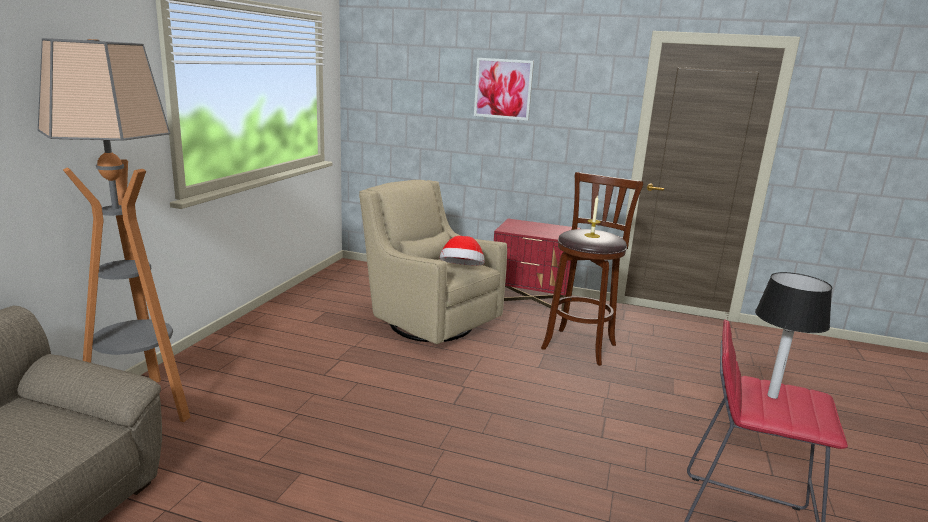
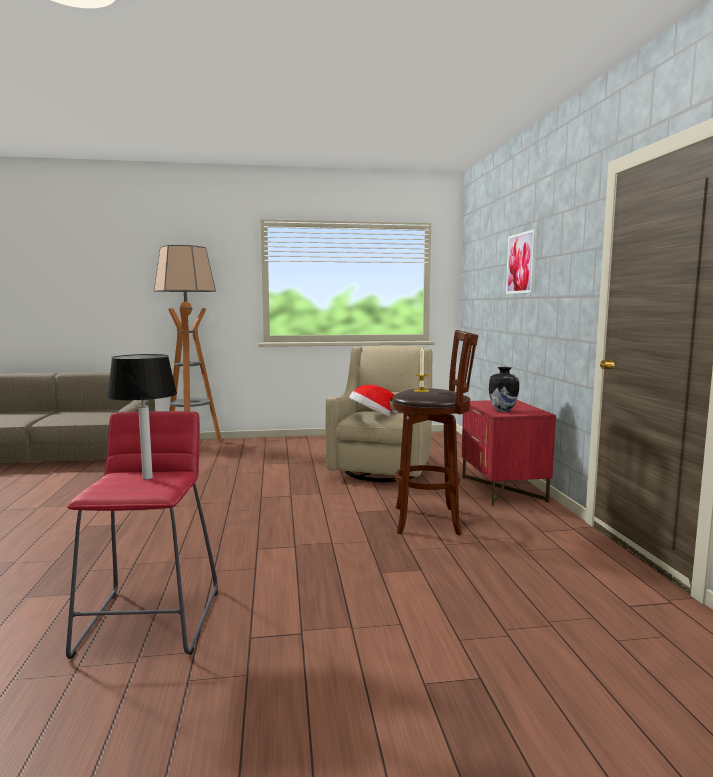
camera: 65 degrees right, 10 degrees down
none -> vase [489,367,519,412]

